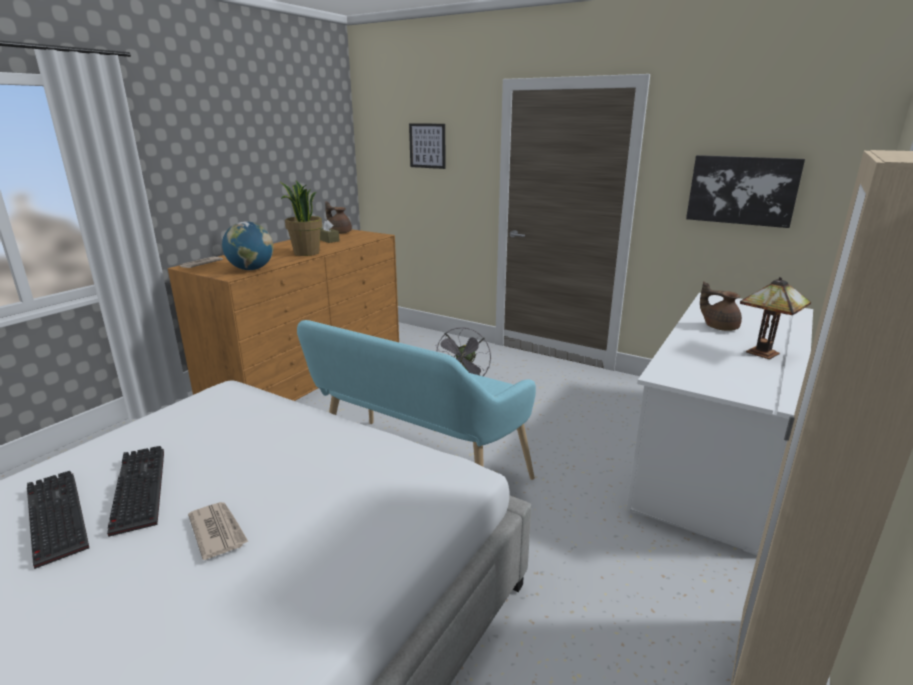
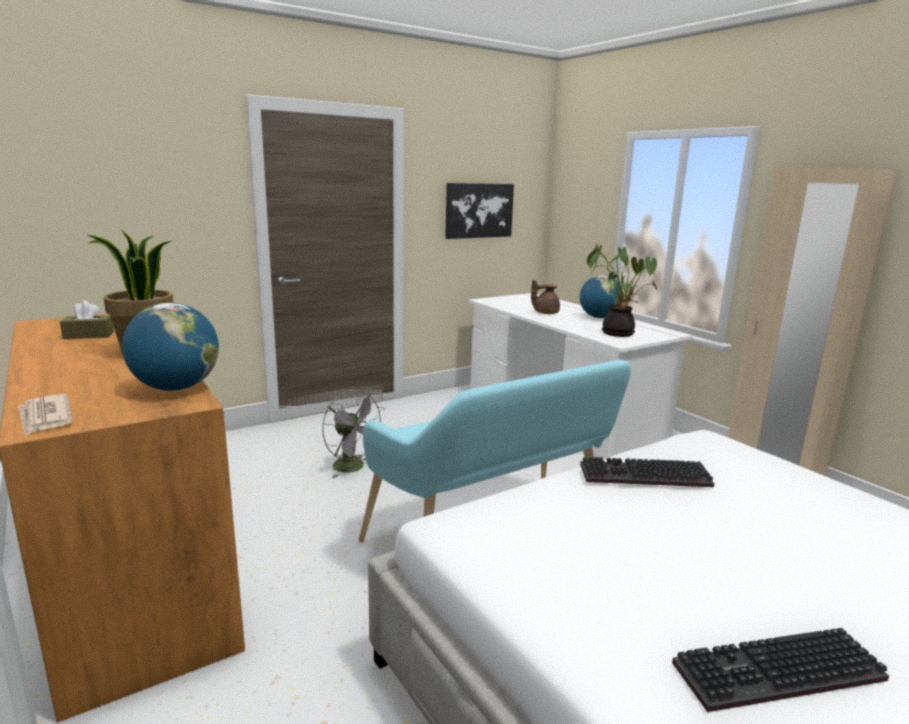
camera: 65 degrees left, 5 degrees down
keyboard [107,446,164,537] -> keyboard moved to [580,457,714,487]
newspaper [188,502,248,560] -> none
brown teapot [325,201,352,234] -> none
picture [409,123,446,169] -> none
table lamp [740,277,811,360] -> globe [580,275,624,318]
none -> potted plant [587,244,658,337]

